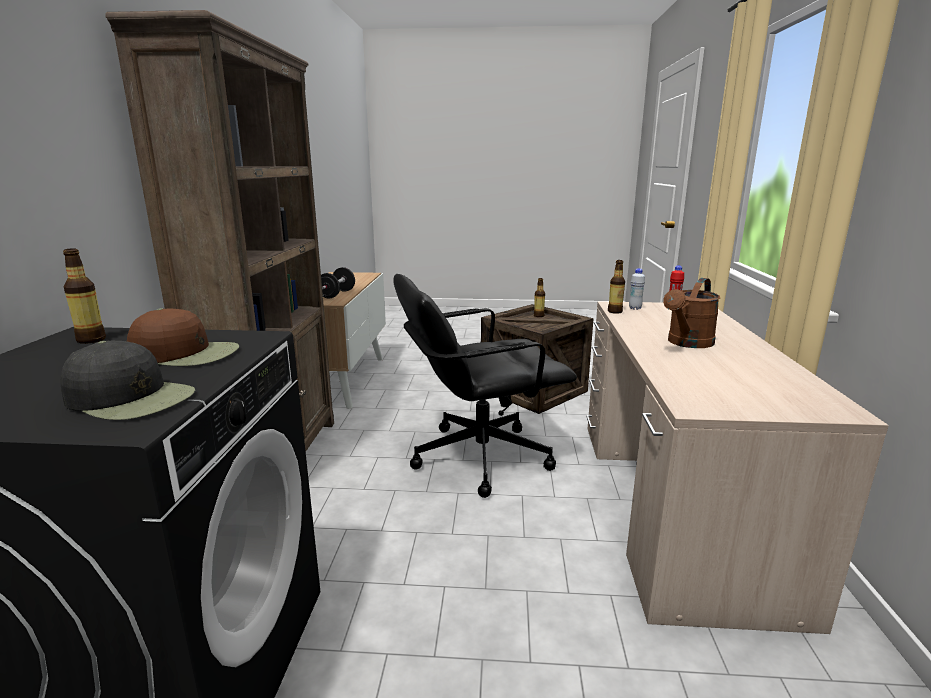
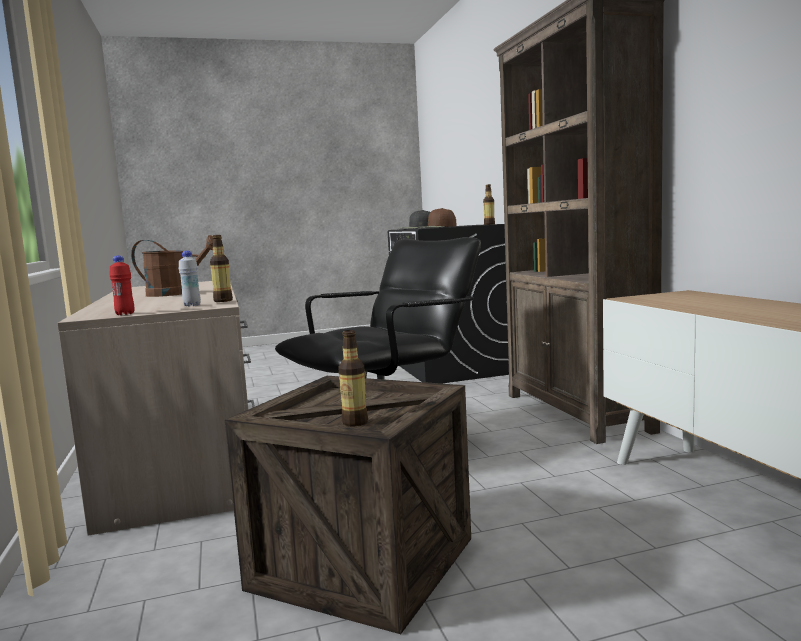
camera: 160 degrees right, 10 degrees down
black dumbbell [321,267,355,299] -> none
brown watering can [663,278,720,348] -> brown watering can turned 75 degrees clockwise [131,235,213,297]

